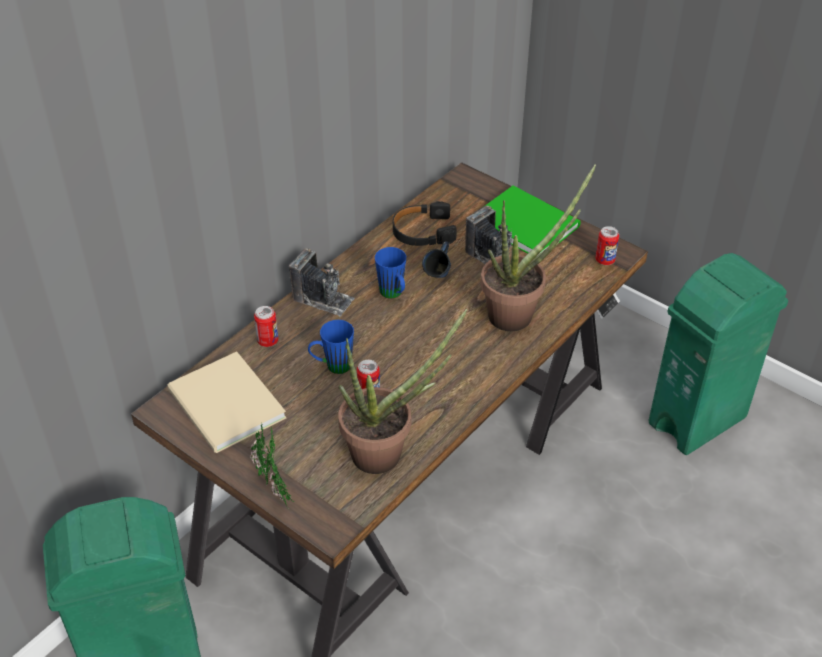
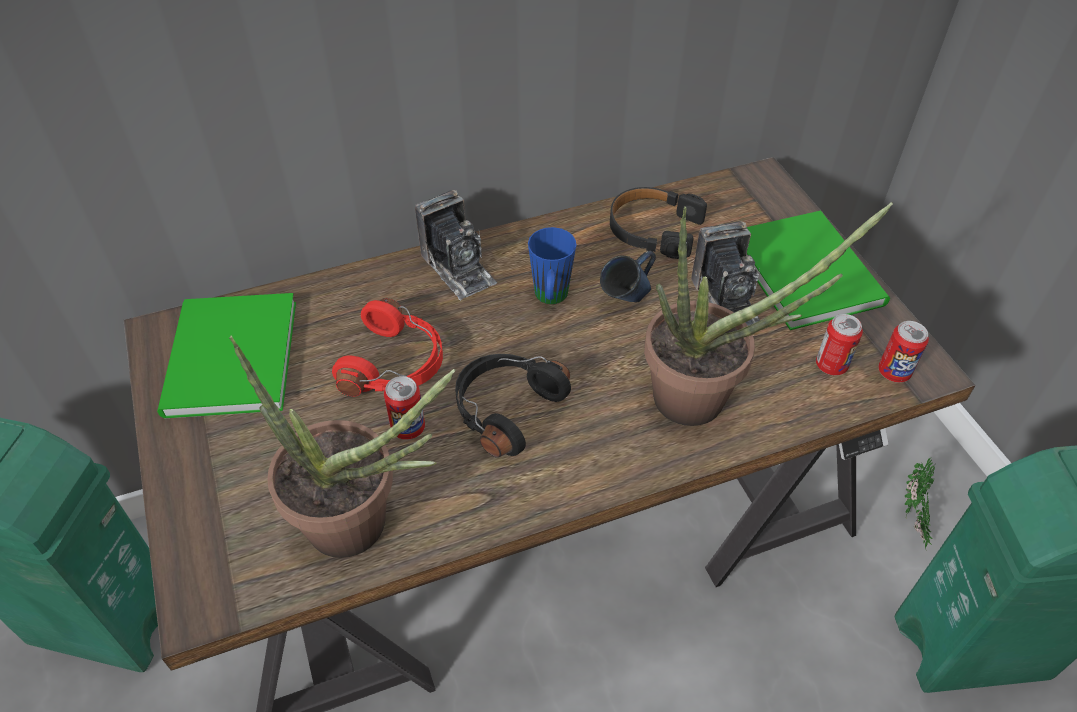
camera: 30 degrees right, 5 degrees up
beige book [167,352,286,453] -> green book [157,293,296,419]
potted plant [250,423,295,509] -> potted plant moved to [905,458,935,551]
can [254,306,279,347] -> can moved to [816,314,863,375]
blue mug [308,320,354,374] -> red headphones [332,298,443,396]
none -> black headphones [455,354,571,458]

